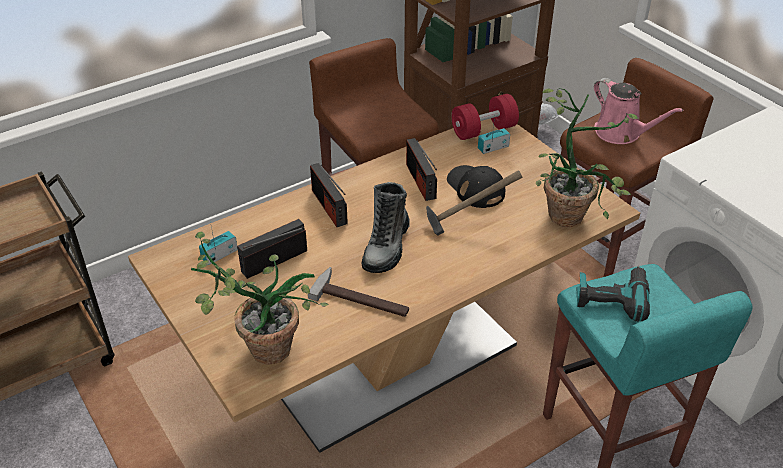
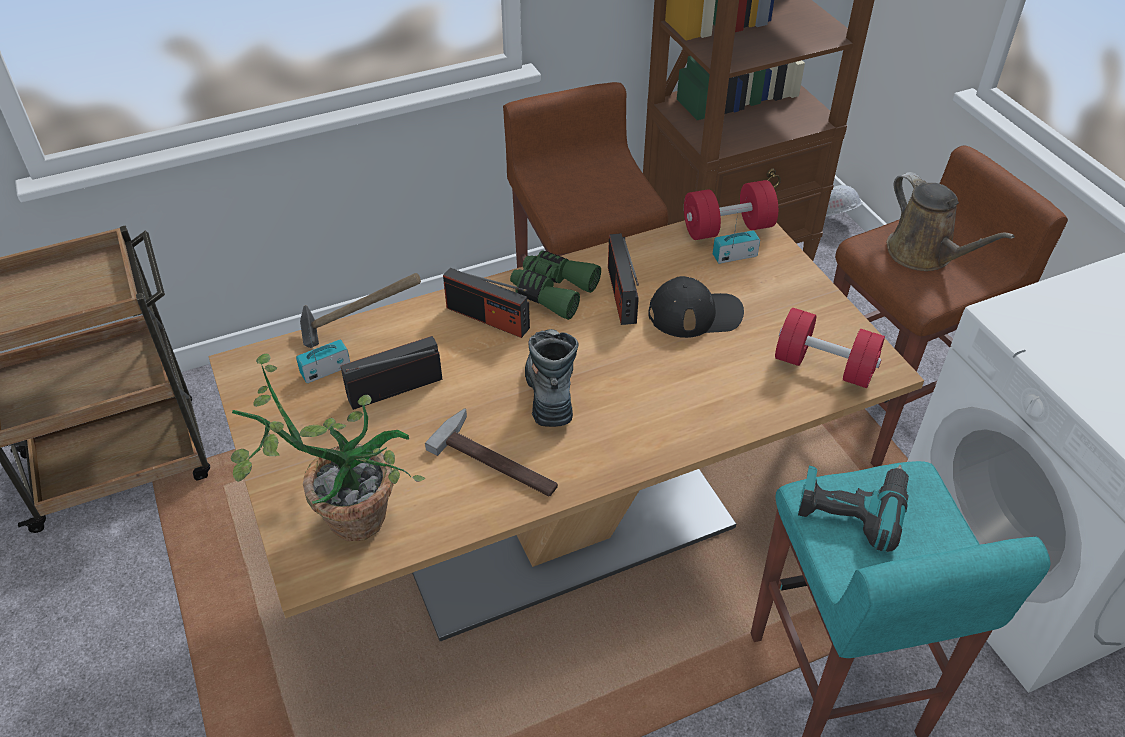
camera: 10 degrees right, 5 degrees up
radio [310,163,348,227] -> radio turned 45 degrees counterclockwise [443,268,530,338]
boot [362,182,410,273] -> boot turned 150 degrees clockwise [525,329,578,427]
hammer [426,170,522,235] -> hammer moved to [300,273,421,348]
black cap [447,165,505,208] -> black cap turned 105 degrees clockwise [648,276,744,338]
potted plant [536,88,639,227] -> red dumbbell [775,308,885,388]
pink watering can [594,78,684,144] -> brown watering can [887,172,1015,271]
none -> green binoculars [510,250,601,320]

